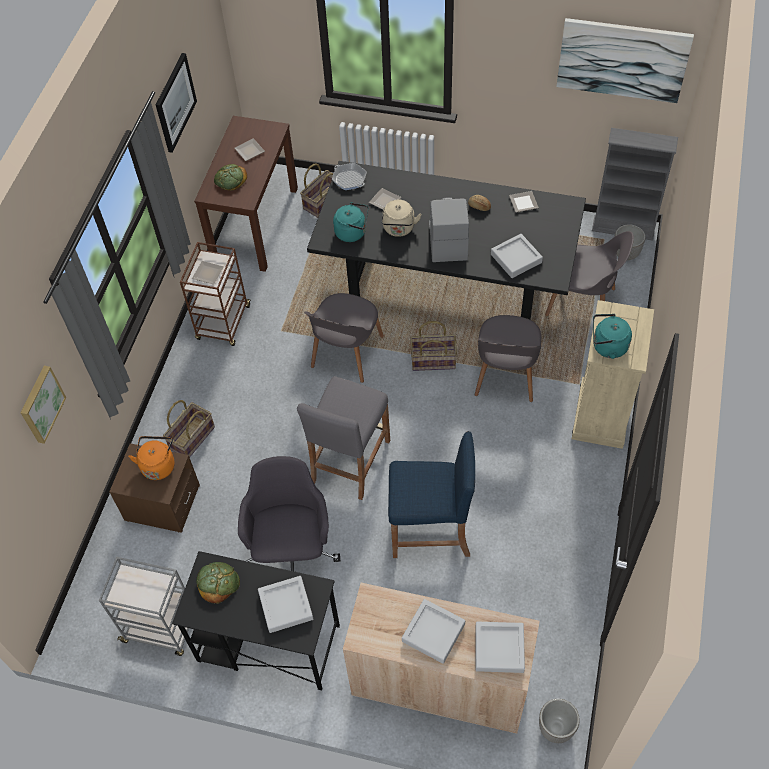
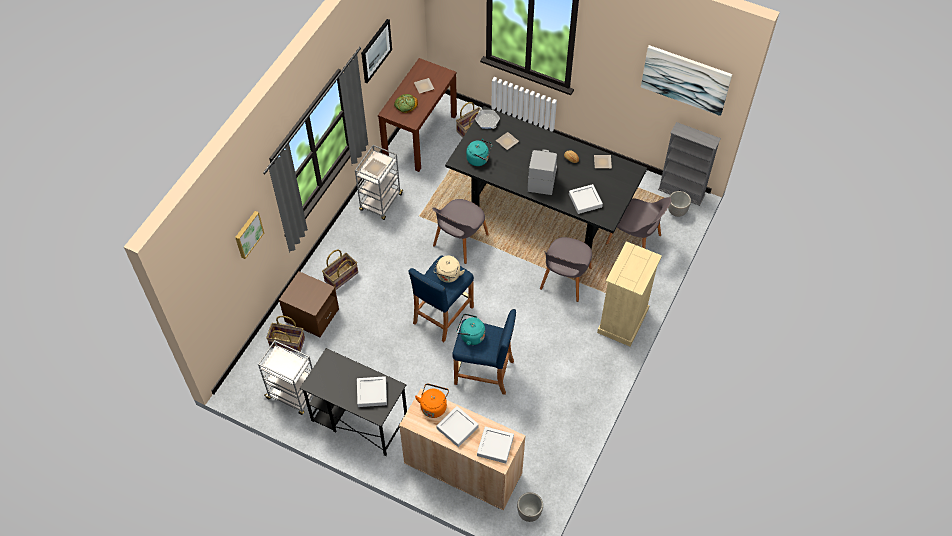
camera: 10 degrees right, 0 degrees up
orange kettle [129,436,175,480] -> orange kettle moved to [415,383,449,418]
brown cart [180,242,250,346] -> grey cart [355,145,403,220]
bread [196,562,240,604] -> none
grey office chair [238,456,340,571] -> none
grey stool [297,376,390,500] -> blue stool [408,255,474,342]
beige kettle [382,200,422,237] -> beige kettle moved to [434,256,465,283]
basket [410,321,457,371] -> basket moved to [266,316,305,352]
turquoise kettle [593,314,632,359] -> turquoise kettle moved to [456,314,485,345]

